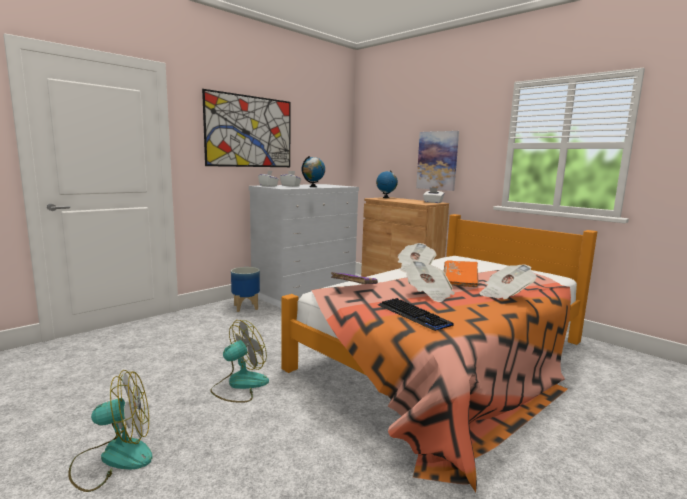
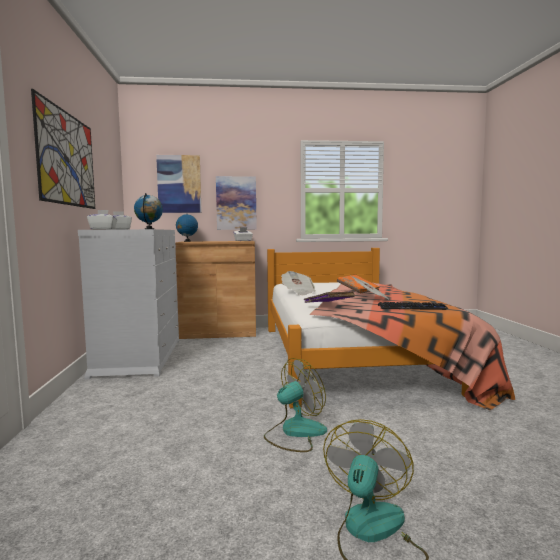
camera: 50 degrees left, 5 degrees down
fan [210,320,269,403] -> fan turned 60 degrees clockwise [264,358,327,452]
planter [231,267,260,312] -> none
newspaper [479,264,537,299] -> none
none -> picture [156,155,202,213]

